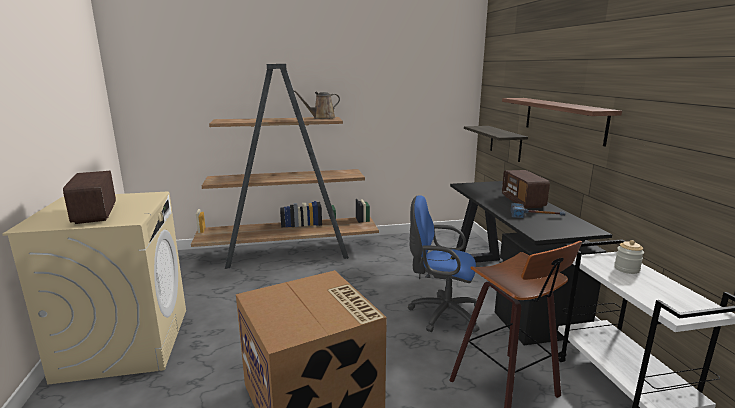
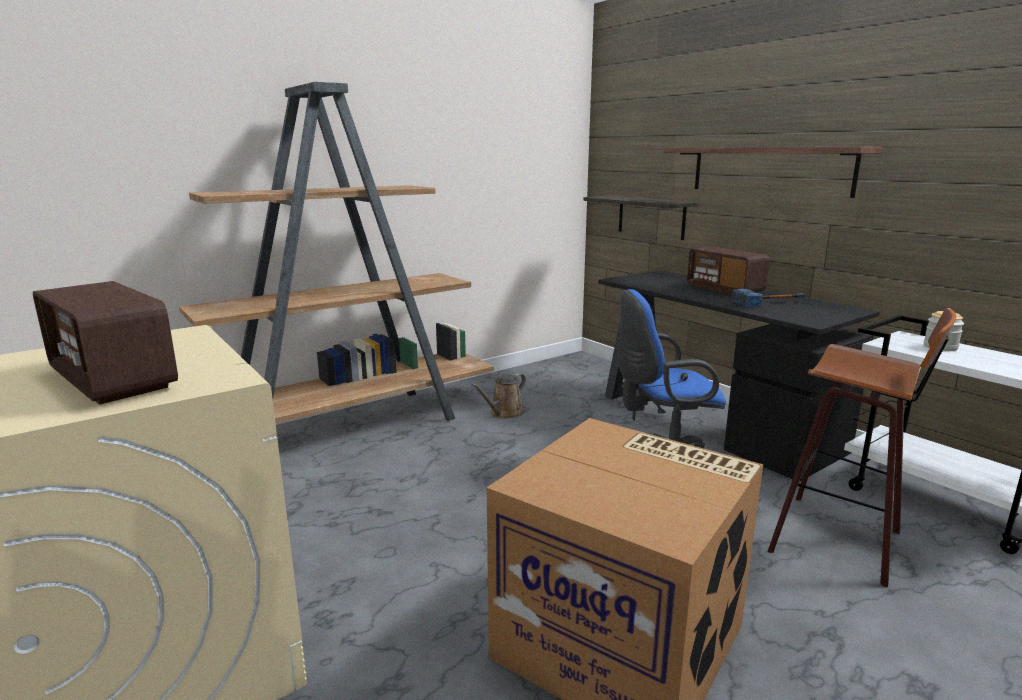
camera: 25 degrees left, 0 degrees up
brown watering can [293,90,340,119] -> brown watering can moved to [471,373,526,419]

